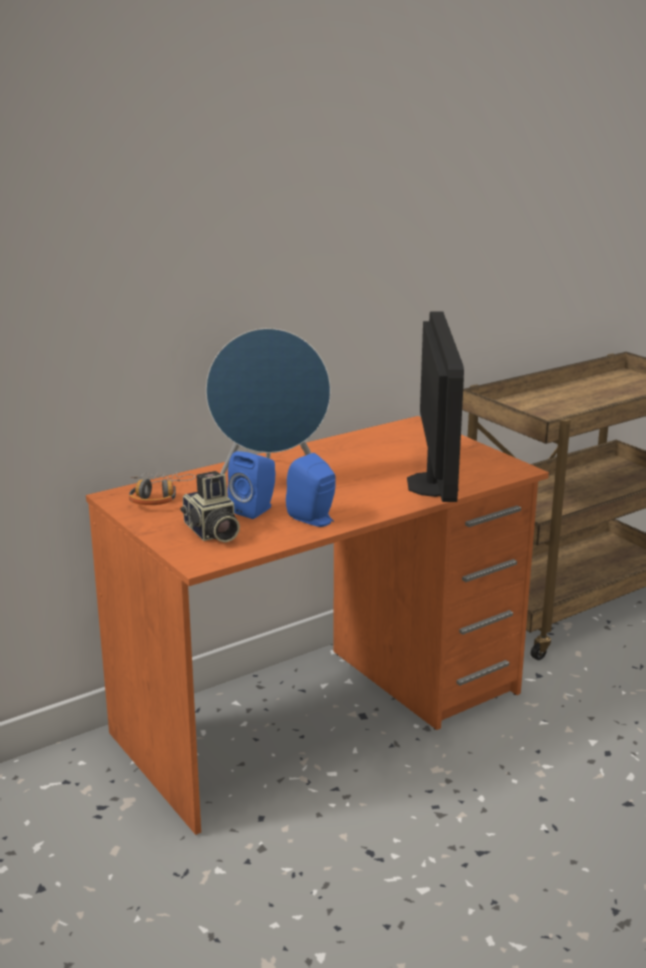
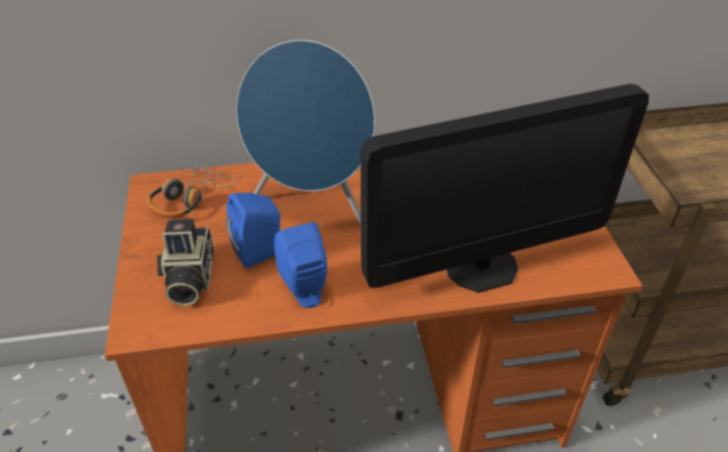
camera: 25 degrees right, 20 degrees up
monitor [407,311,464,502] -> monitor turned 45 degrees clockwise [361,84,649,293]

